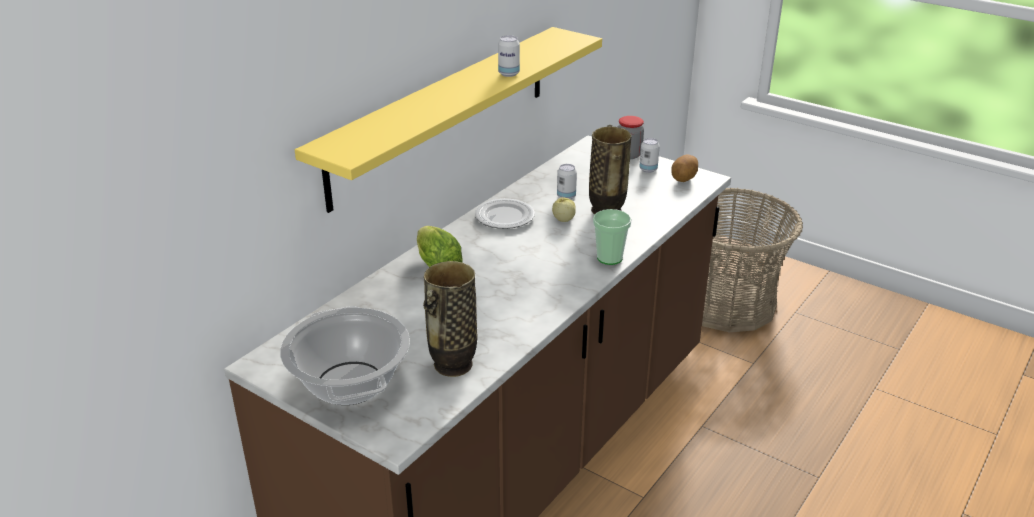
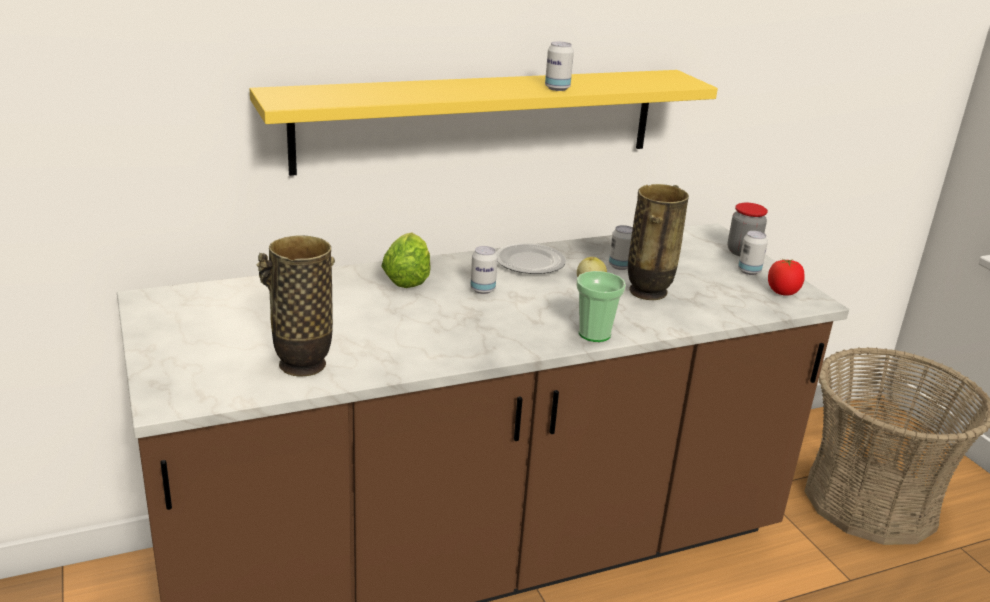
camera: 30 degrees right, 5 degrees down
cooking pot [280,306,410,405] -> none
potato [671,155,698,182] -> tomato [768,258,805,296]
none -> can [470,246,498,294]

